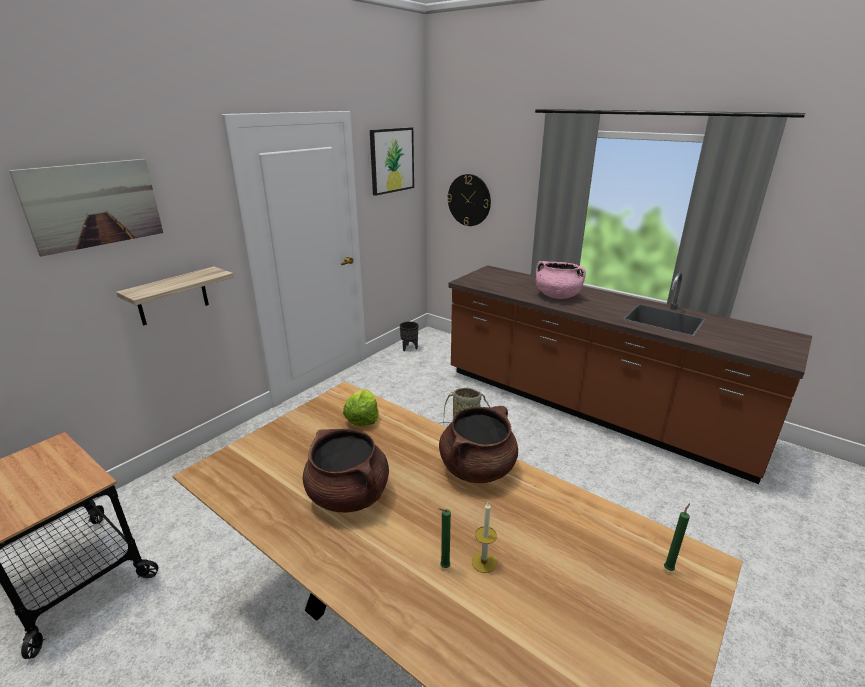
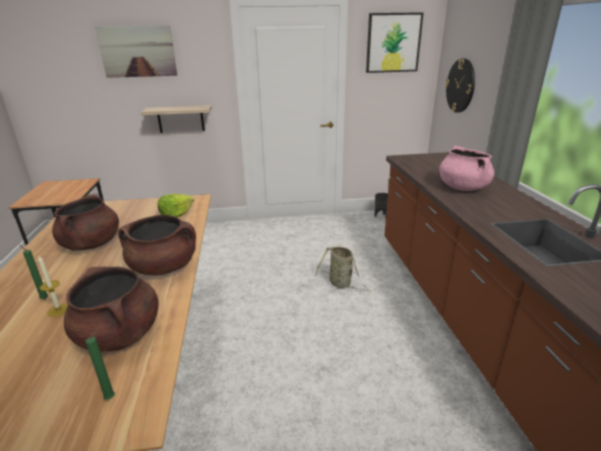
camera: 45 degrees right, 0 degrees up
none -> brown cooking pot [64,267,159,352]

